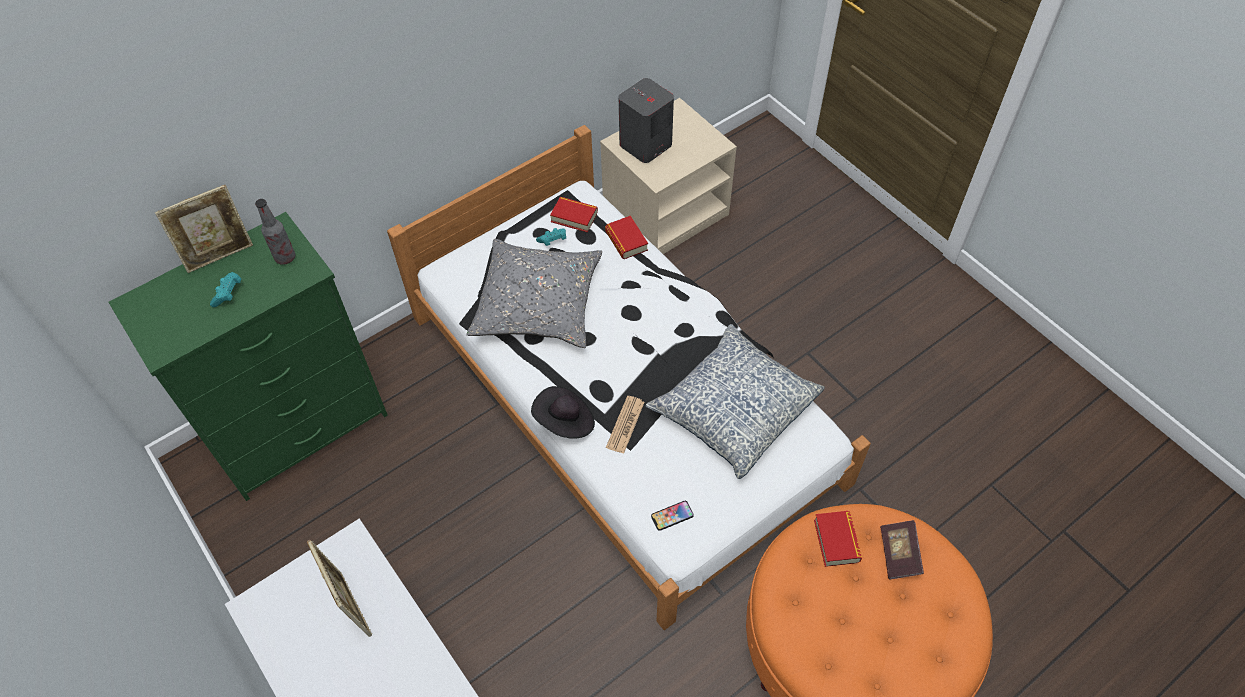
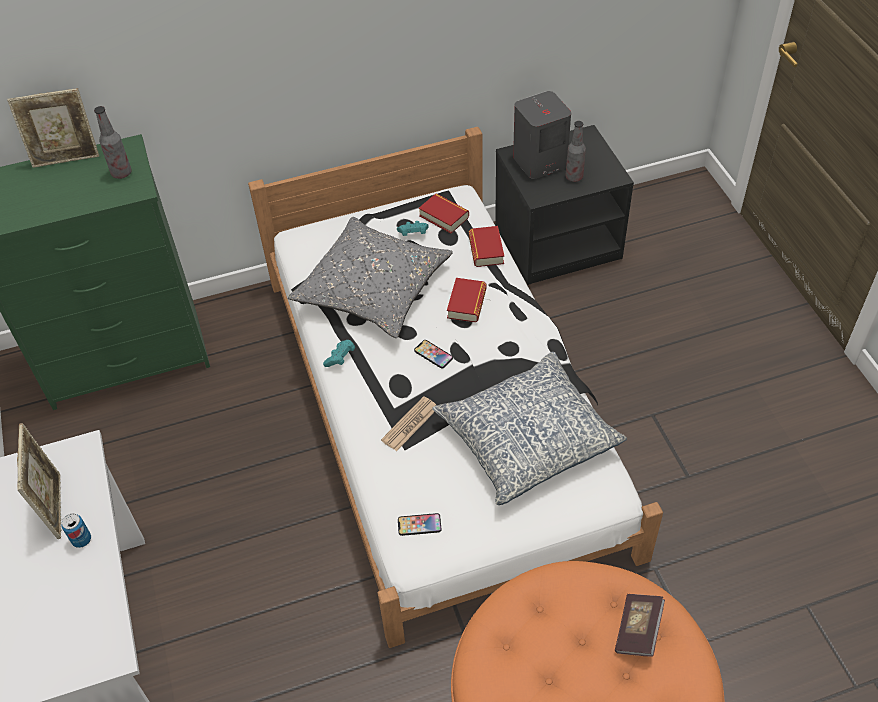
camera: 20 degrees right, 5 degrees down
turquoise game controller [210,272,242,307] -> turquoise game controller moved to [323,340,355,367]
black hat [531,386,595,439] -> none
beige nightstand [600,98,737,254] -> black nightstand [495,125,634,285]
book [814,511,862,567] -> book moved to [447,278,486,322]
none -> can [62,514,91,548]
none -> phone [414,340,453,368]
none -> bottle [566,121,586,182]

